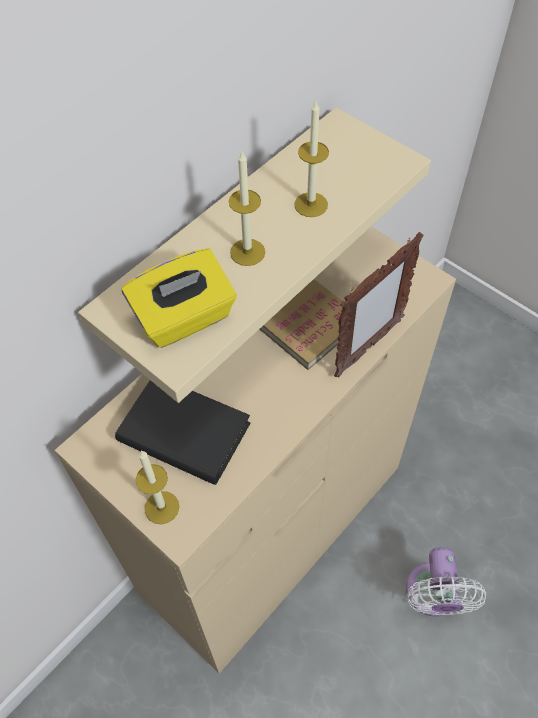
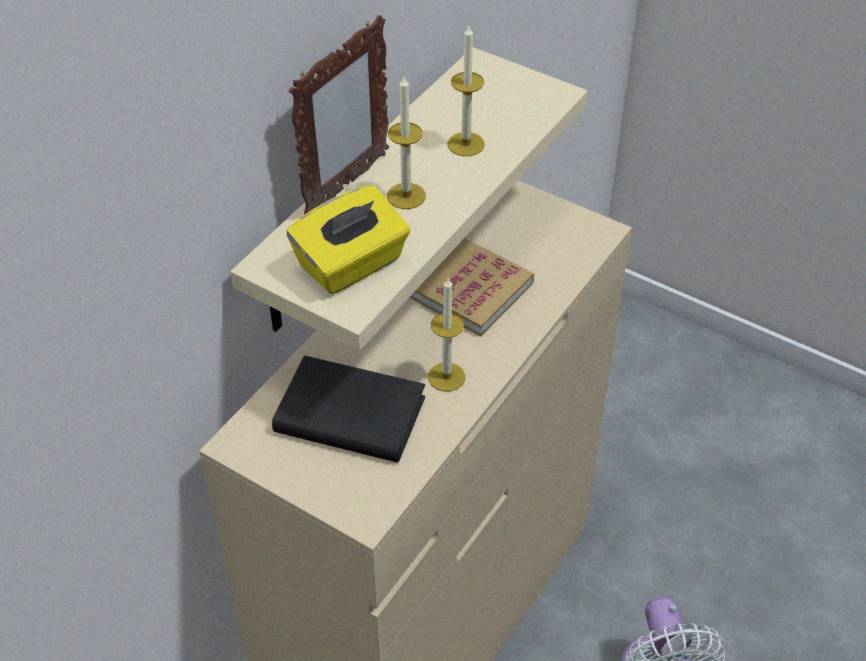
camera: 10 degrees left, 10 degrees down
candle [135,450,179,524] -> candle moved to [428,278,465,391]
picture frame [334,232,424,378] -> picture frame moved to [289,15,389,215]

